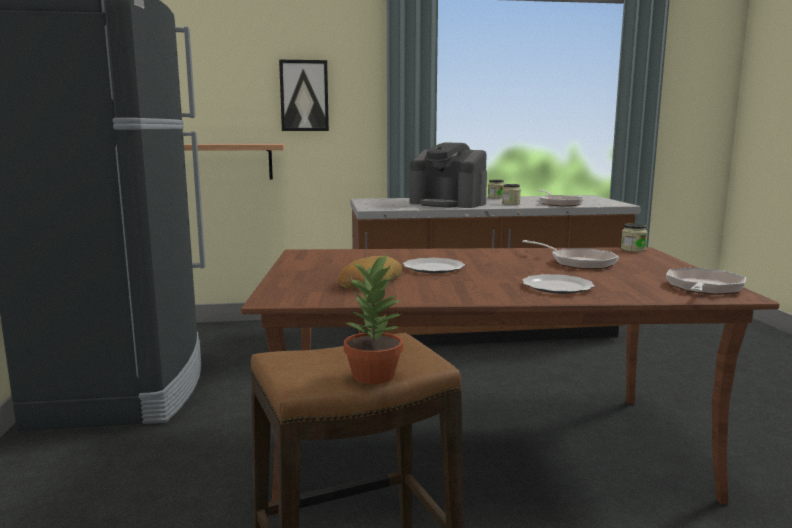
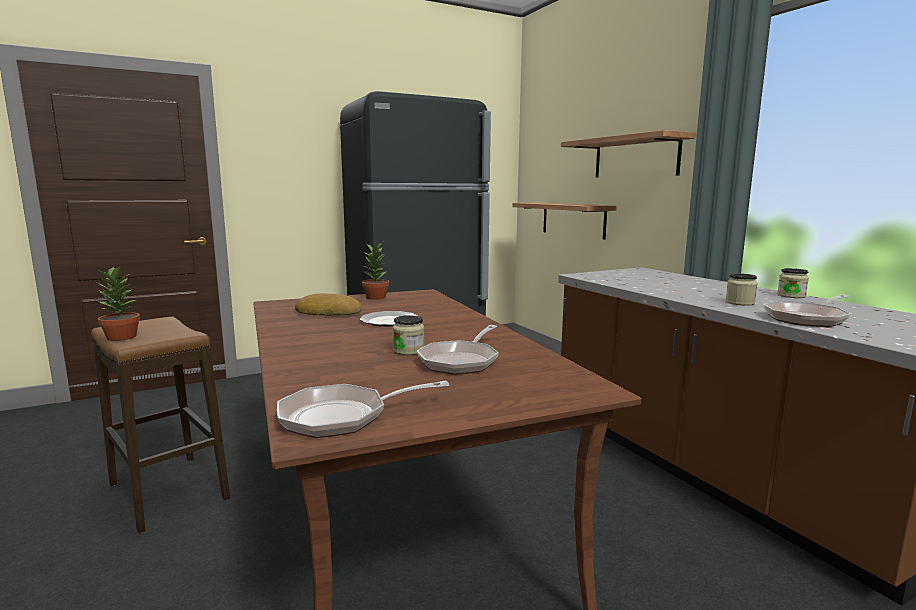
camera: 70 degrees right, 0 degrees up
picture [279,60,329,131] -> shelf [561,130,696,177]
coffee machine [409,142,487,208] -> none
plate [522,274,594,294] -> none
jar [621,223,648,252] -> jar moved to [393,315,424,355]
frying pan [666,268,746,295] -> frying pan turned 150 degrees clockwise [277,381,449,438]
none -> potted plant [362,242,389,300]

